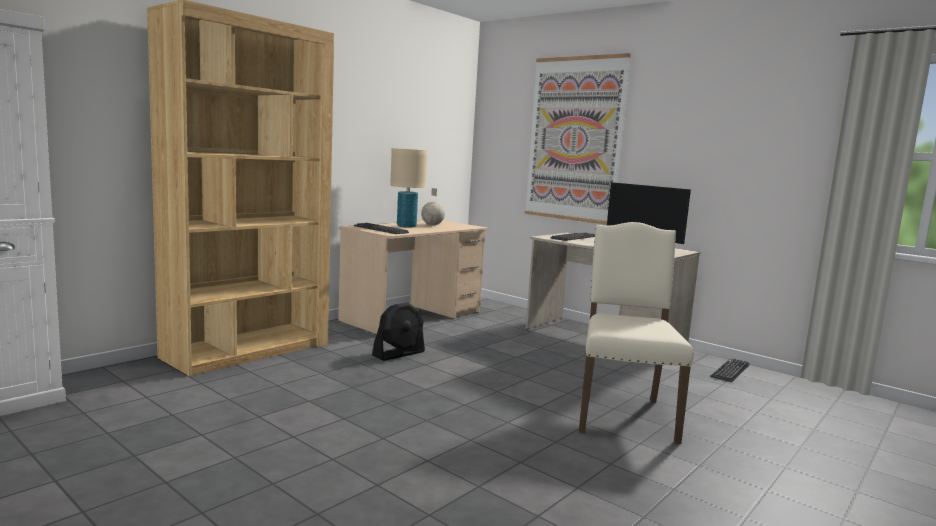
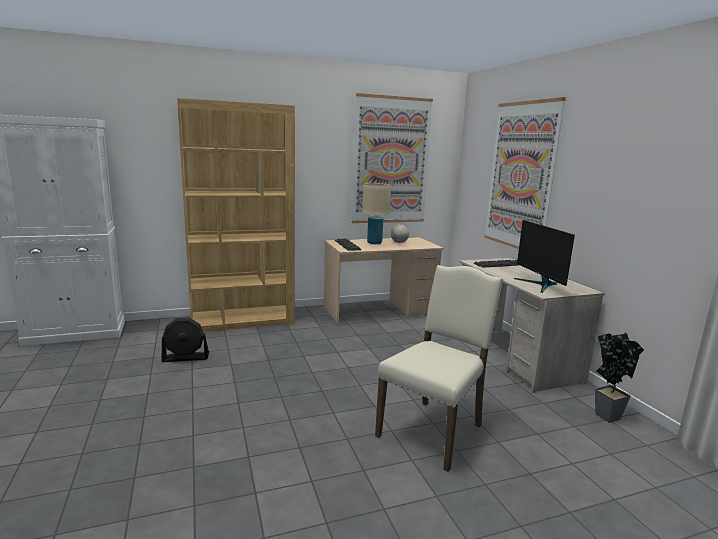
camera: 30 degrees right, 5 degrees up
black fan [372,302,425,361] -> black fan moved to [161,318,209,362]
keyboard [711,359,750,382] -> potted plant [595,332,644,423]
none -> picture [352,93,433,223]

